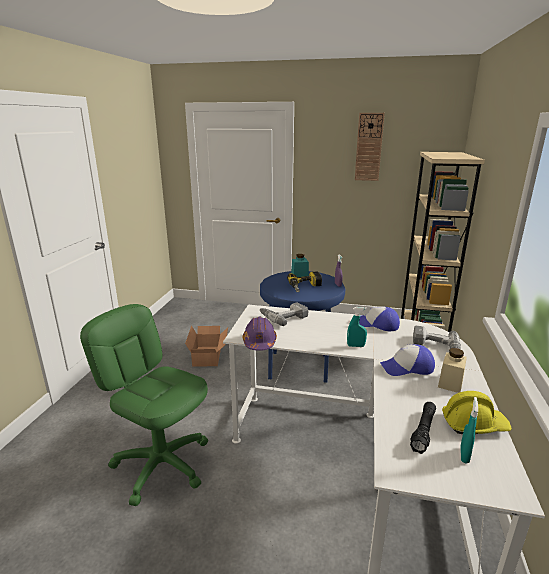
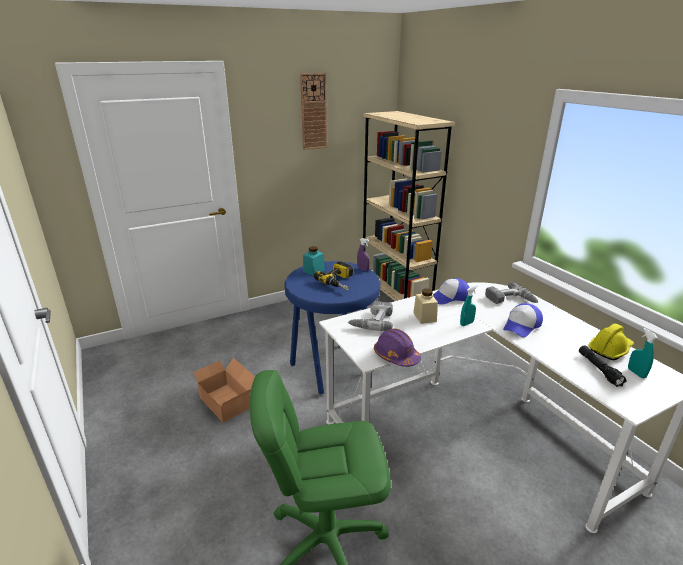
camera: 40 degrees left, 5 degrees up
beige jar [438,348,467,393] -> beige jar moved to [413,288,438,324]

